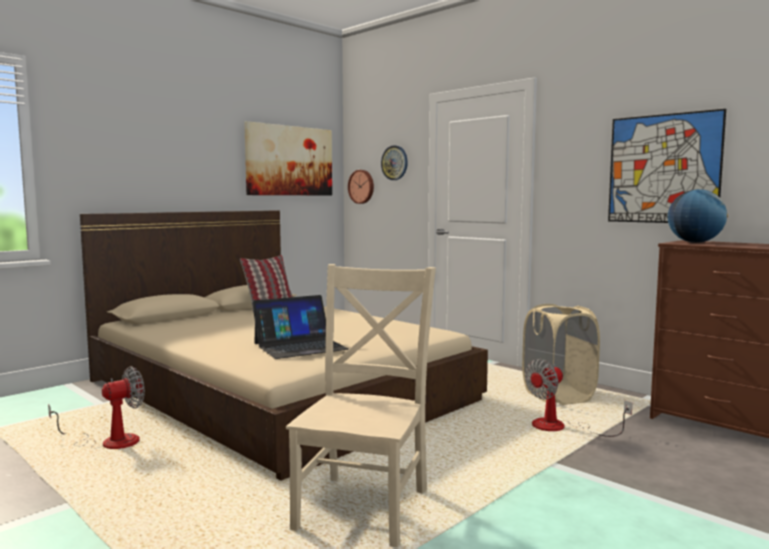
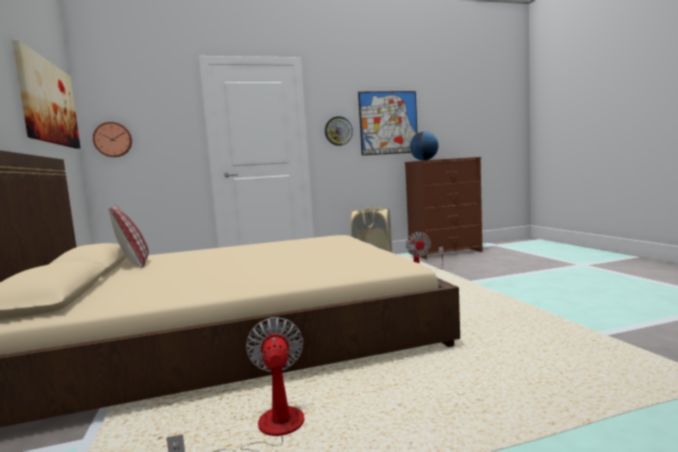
camera: 60 degrees left, 0 degrees up
laptop [252,295,349,359] -> none
beige chair [286,264,436,548] -> none
wall clock [381,145,408,180] -> wall clock moved to [325,116,353,146]

